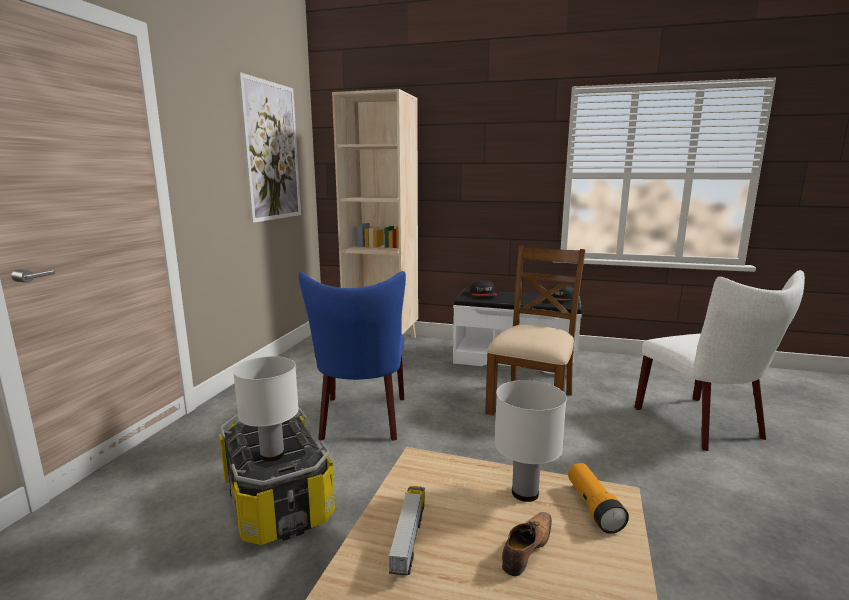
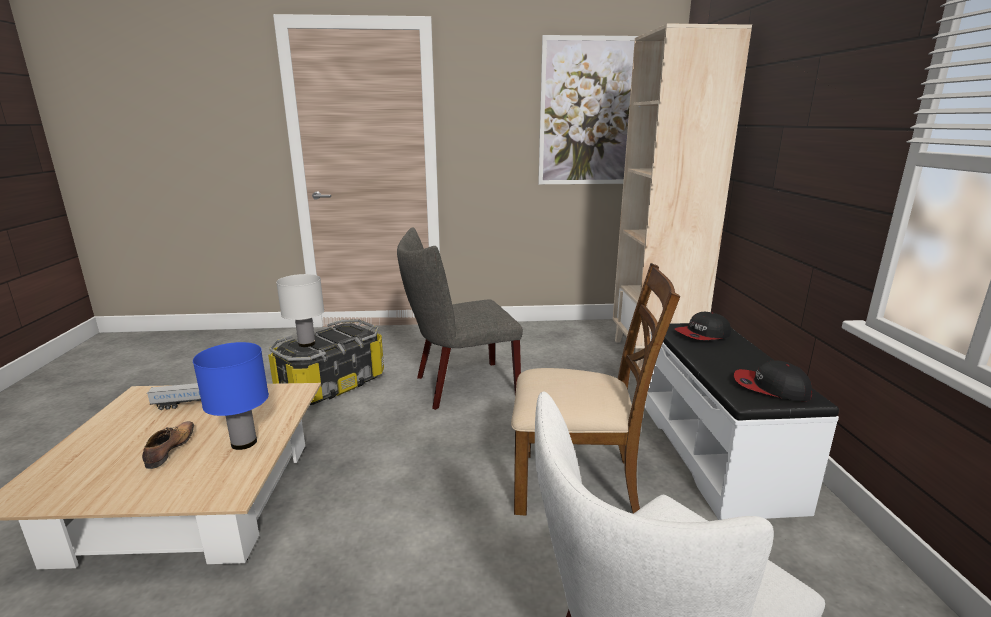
camera: 70 degrees right, 5 degrees up
blue chair [299,271,406,441] -> grey chair [397,227,523,410]
white table lamp [494,380,567,502] -> blue table lamp [193,342,269,450]
shoe [502,512,552,576] -> shoe turned 105 degrees counterclockwise [142,421,194,469]
flashlight [568,463,629,534] -> none

